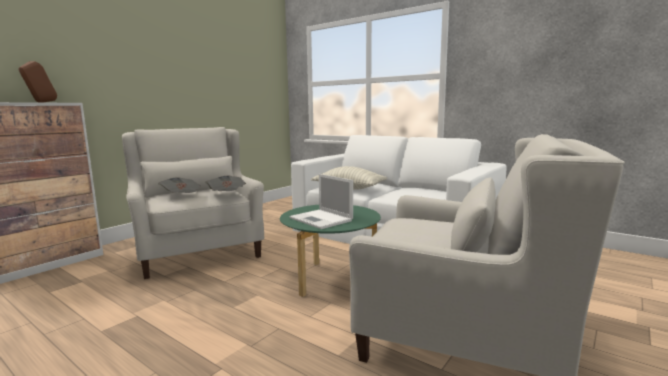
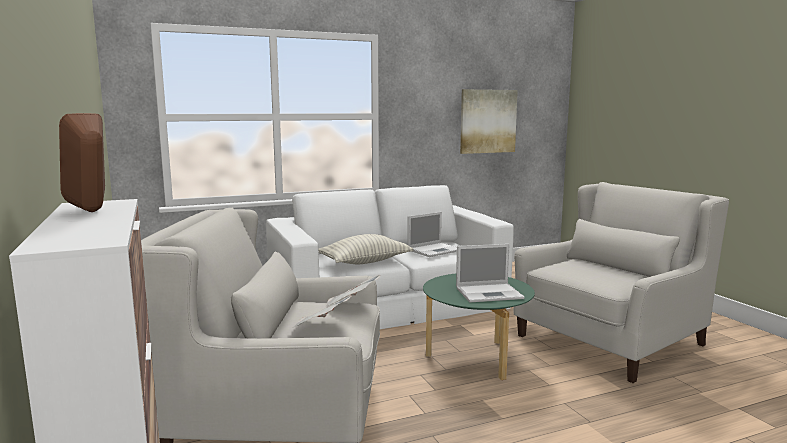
camera: 60 degrees left, 0 degrees up
none -> laptop [407,212,457,257]
none -> picture [460,89,518,154]

